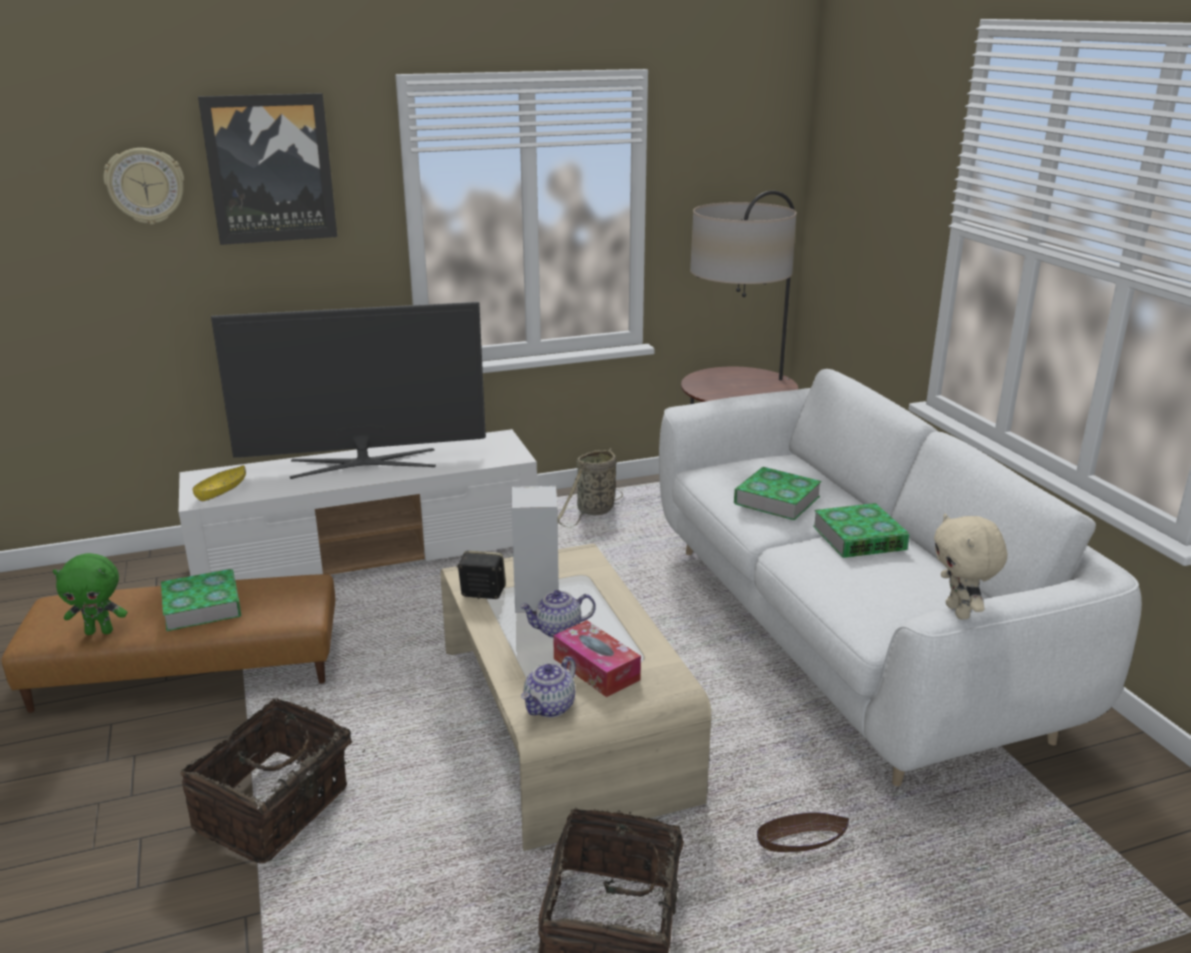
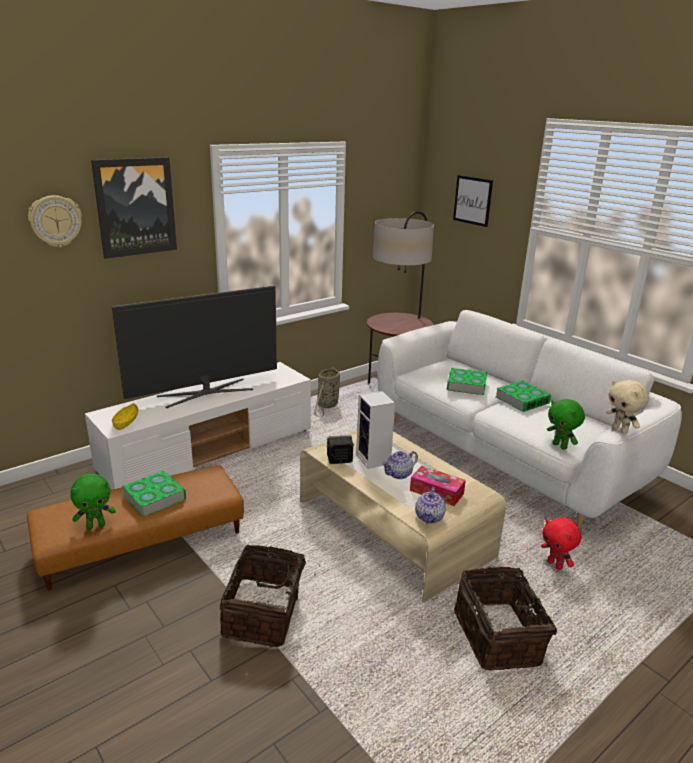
camera: 20 degrees left, 0 degrees up
brown bowl [757,812,849,852] -> red plush toy [541,517,581,570]
none -> picture [453,175,493,227]
none -> green plush toy [547,399,585,450]

